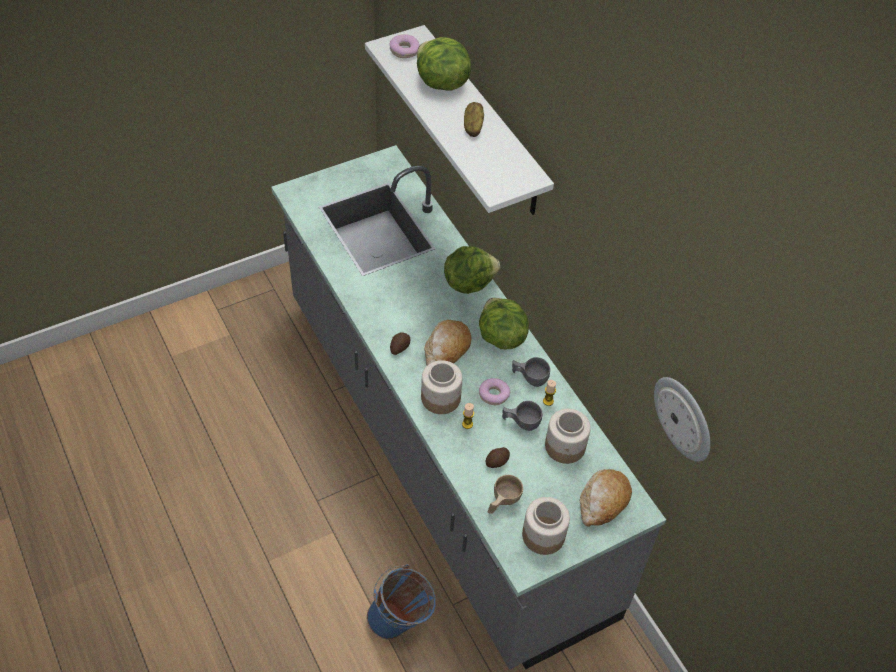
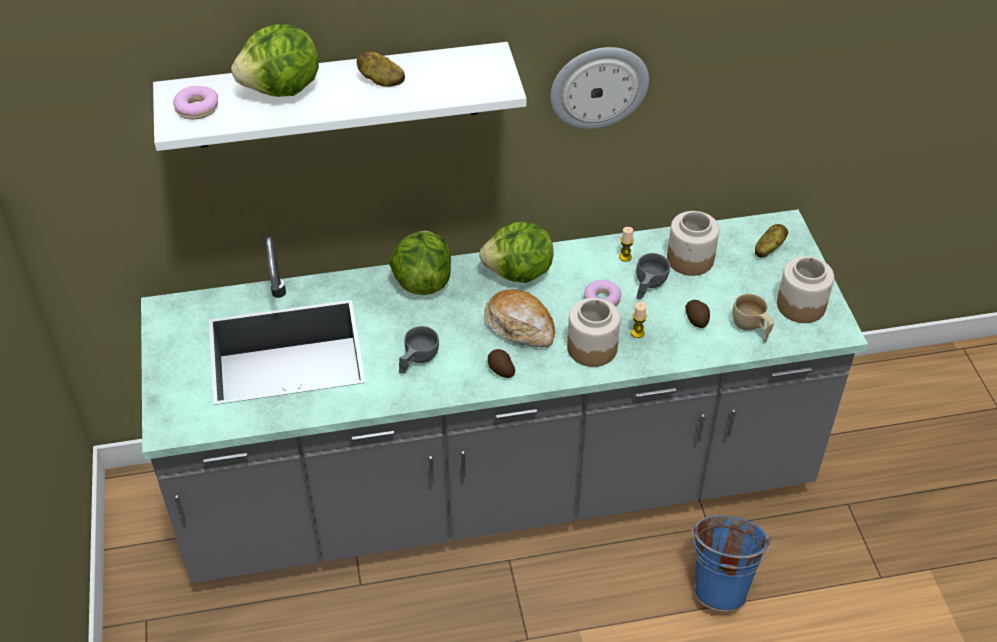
camera: 70 degrees left, 5 degrees down
grey cup [512,357,550,387] -> grey cup moved to [399,326,439,374]
bread [580,469,632,527] -> potato [755,224,788,258]
wall clock [654,377,711,462] -> wall clock moved to [550,47,649,129]

